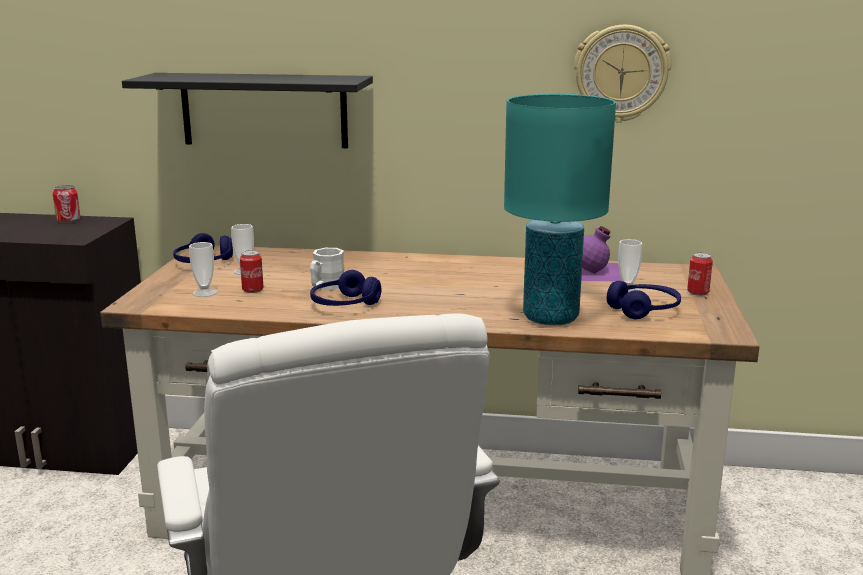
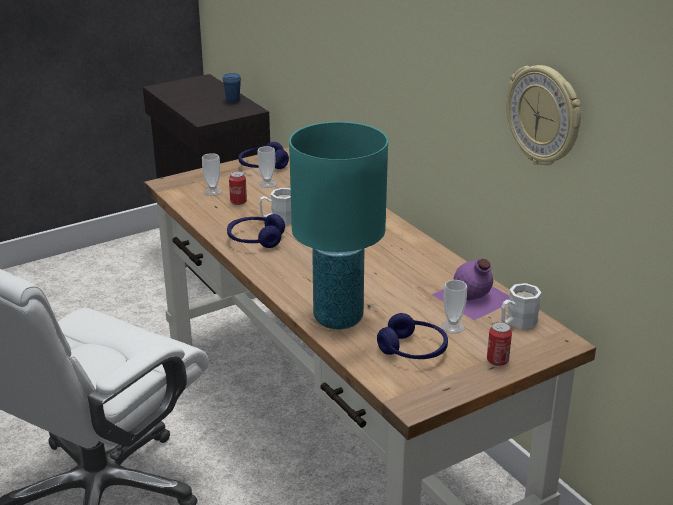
camera: 50 degrees right, 10 degrees up
can [53,185,80,223] -> blue cup [223,73,241,103]
black shelf [122,73,373,148] -> none
none -> white mug [501,283,541,329]

